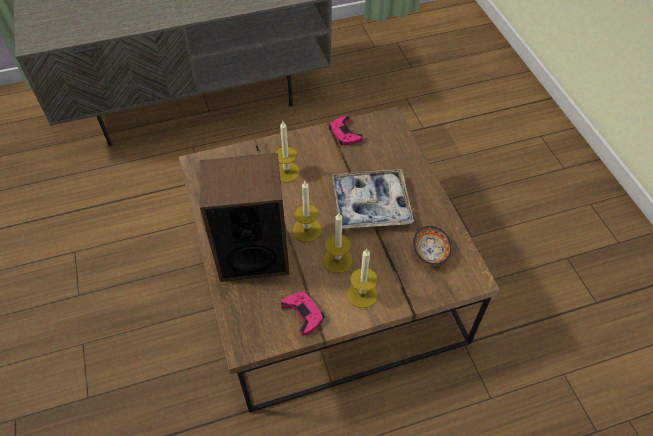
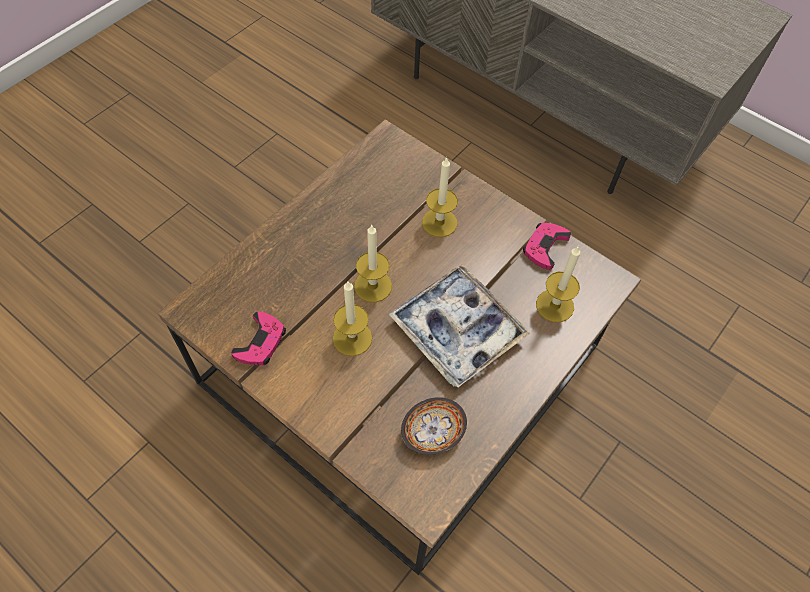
camera: 55 degrees right, 5 degrees up
speaker [200,153,290,282] -> none
candle [347,249,378,308] -> candle moved to [536,247,580,322]

